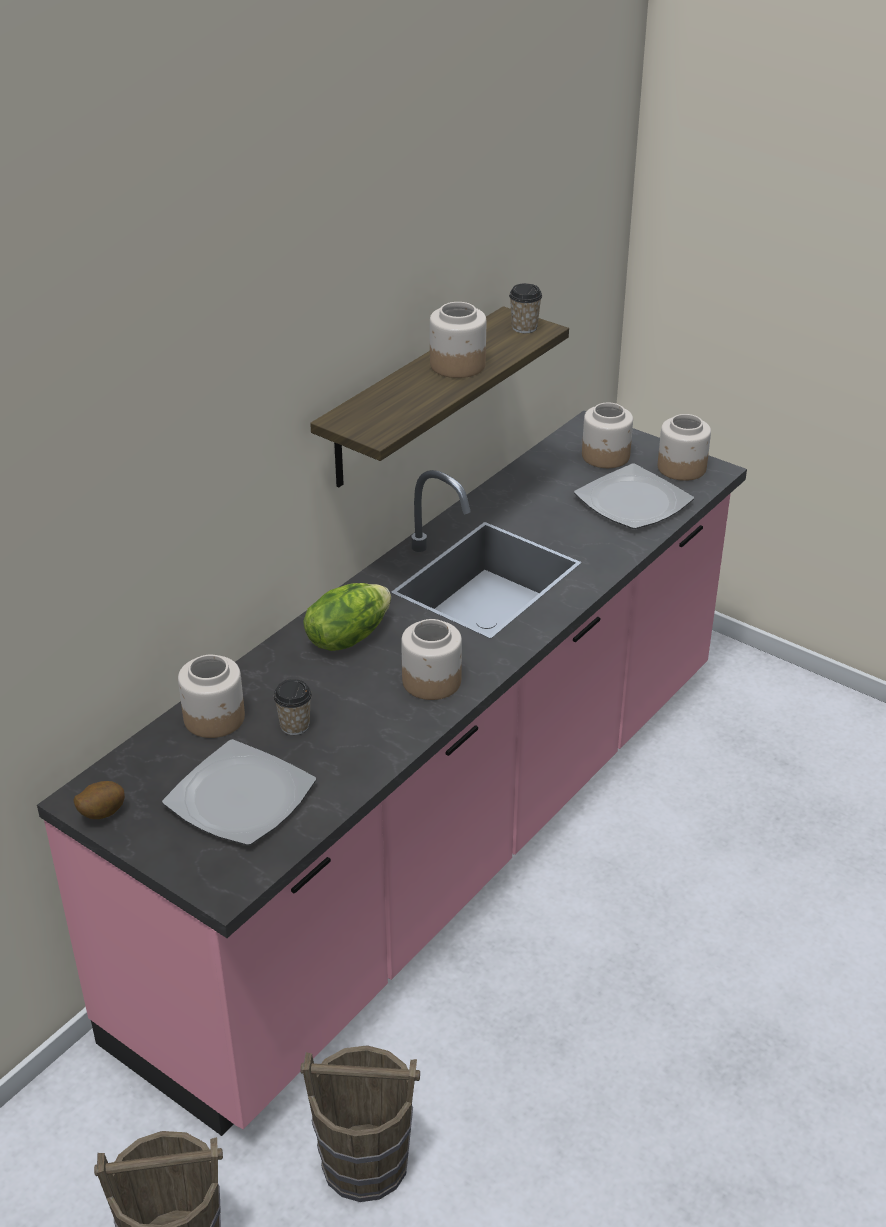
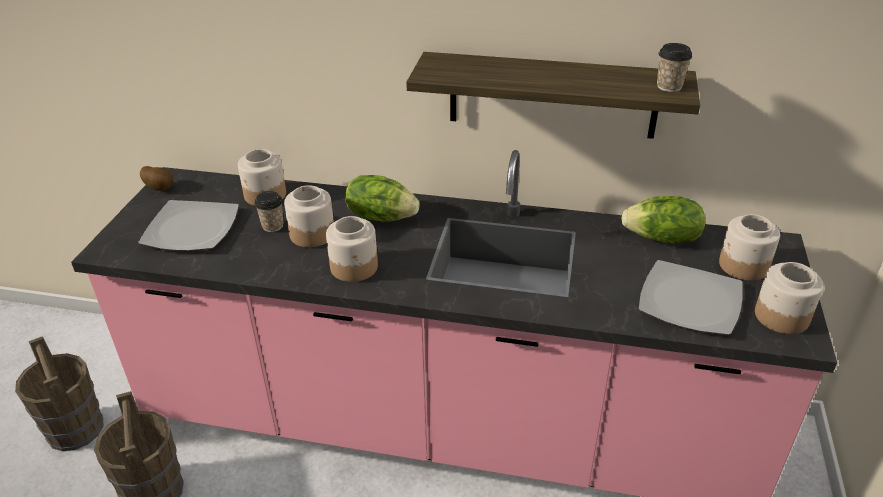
camera: 65 degrees right, 0 degrees up
jar [430,302,486,378] -> jar moved to [284,185,334,248]
none -> lettuce [621,196,705,243]

